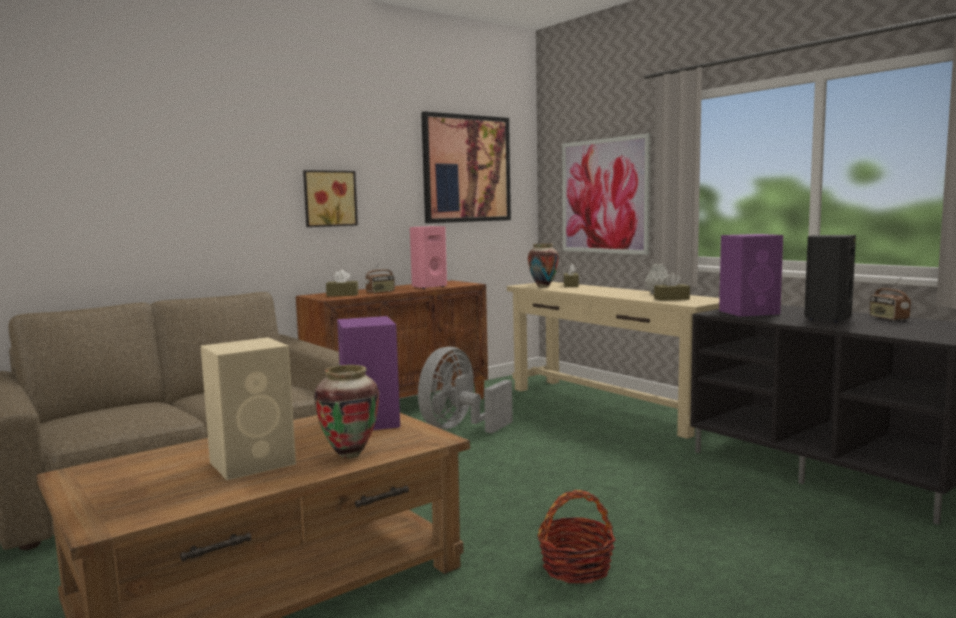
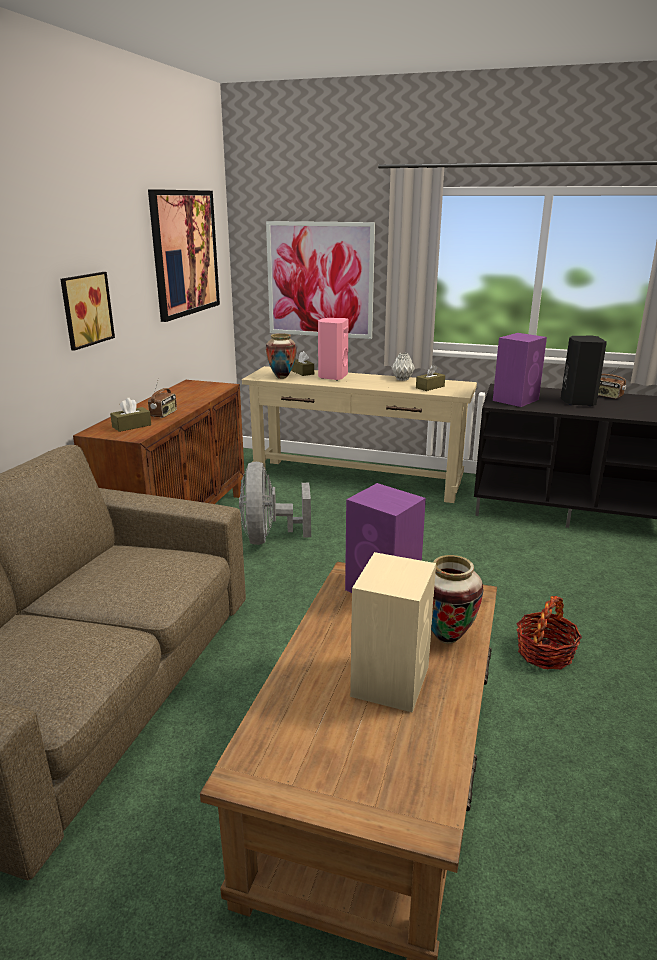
camera: 35 degrees left, 15 degrees up
pink speaker [410,226,447,289] -> pink speaker moved to [318,318,349,380]

